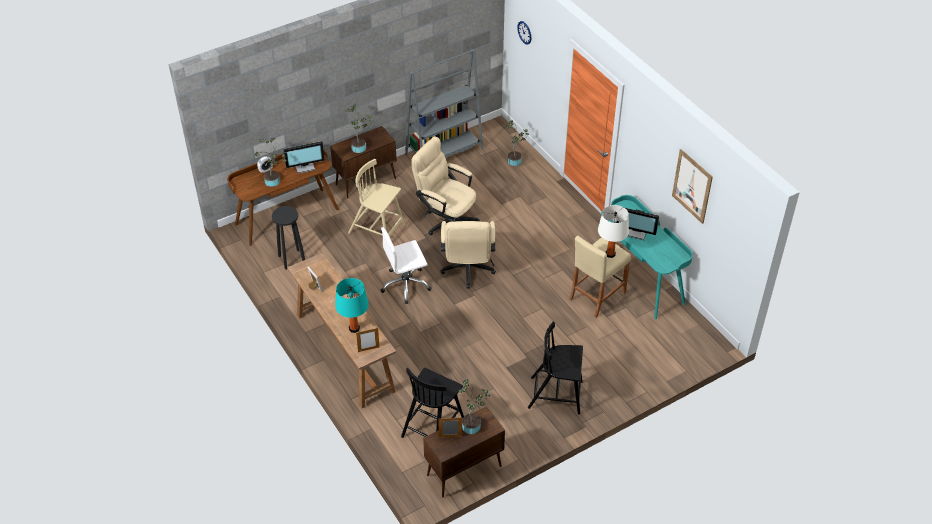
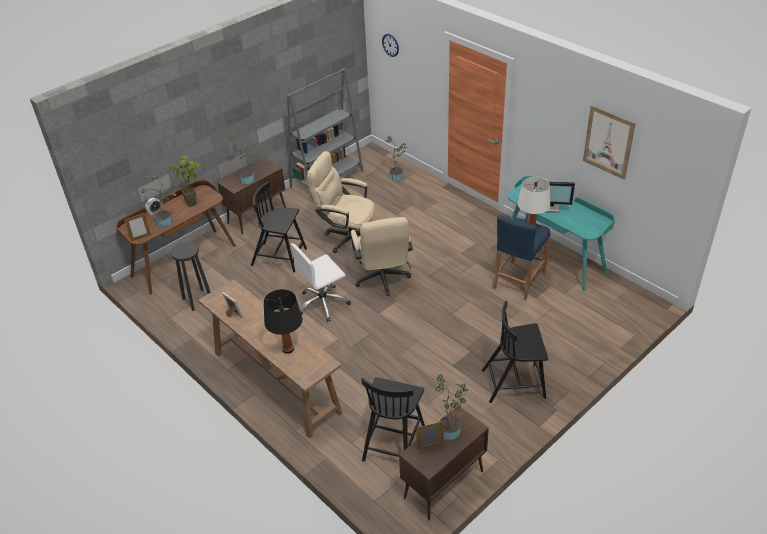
camera: 10 degrees left, 5 degrees down
monitor [283,141,325,174] -> potted plant [170,155,200,207]
turquoise table lamp [335,278,369,333] -> black table lamp [264,289,302,354]
beige chair [348,159,405,237] -> black chair [251,182,307,273]
picture frame [356,328,380,352] -> picture frame moved to [124,213,151,241]
beige stool [569,236,631,317] -> blue stool [493,215,551,300]

